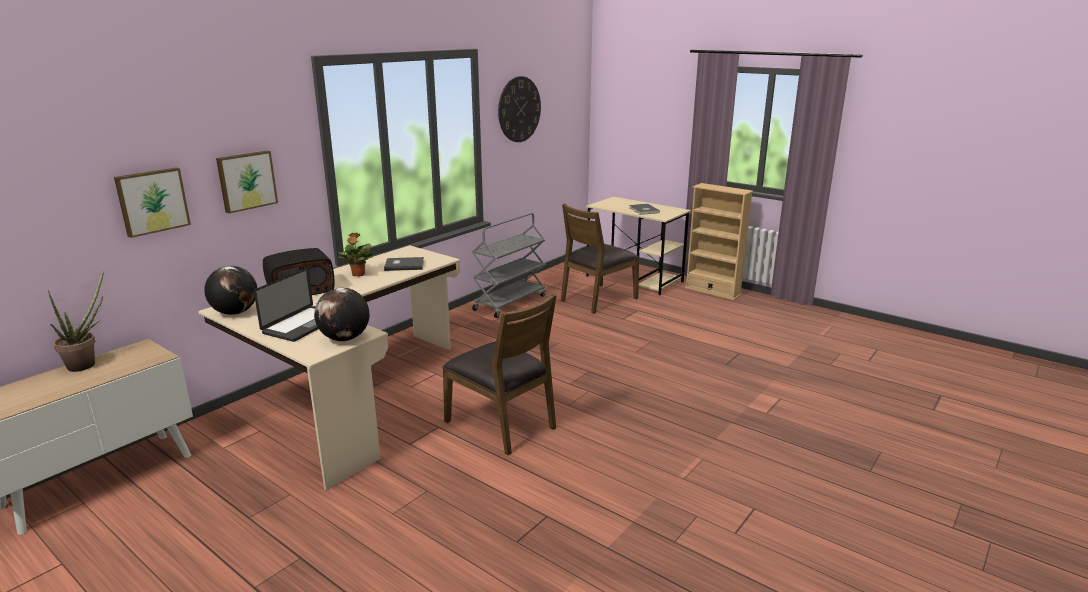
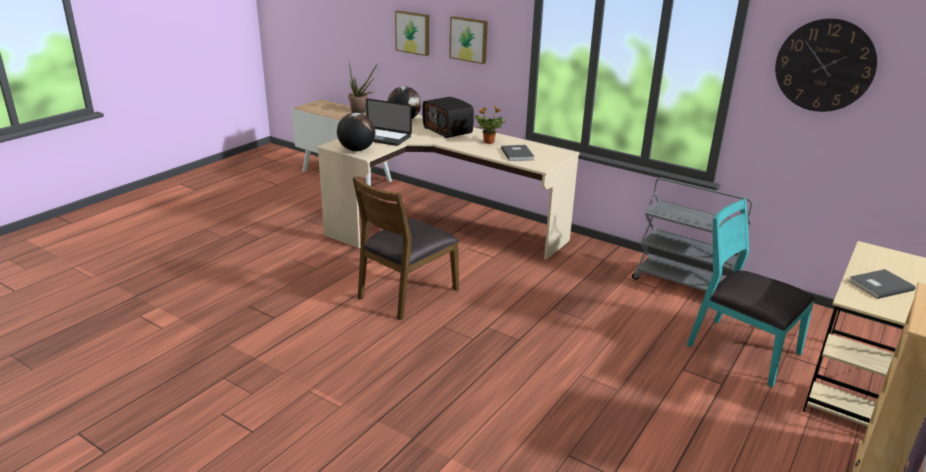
camera: 85 degrees right, 5 degrees up
brown chair [561,204,640,314] -> turquoise chair [687,199,815,387]

